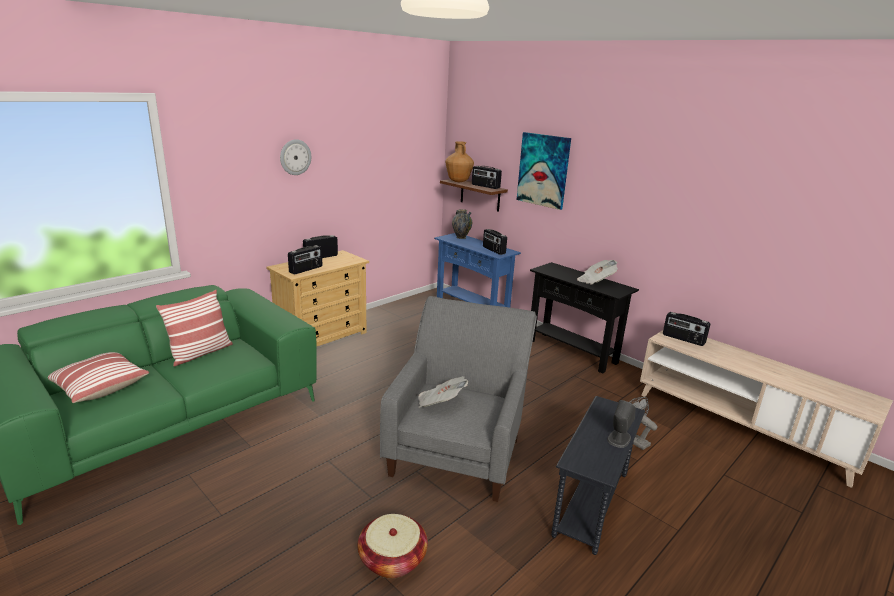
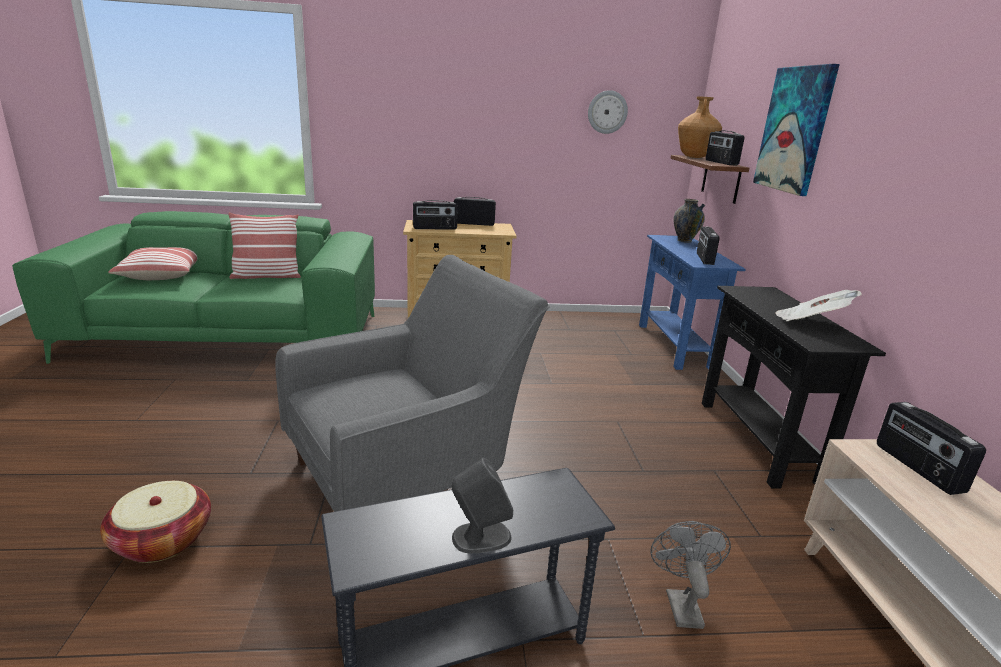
camera: 40 degrees right, 0 degrees up
wall clock [280,139,311,175] -> wall clock moved to [588,90,628,134]
newspaper [418,376,468,408] -> none

